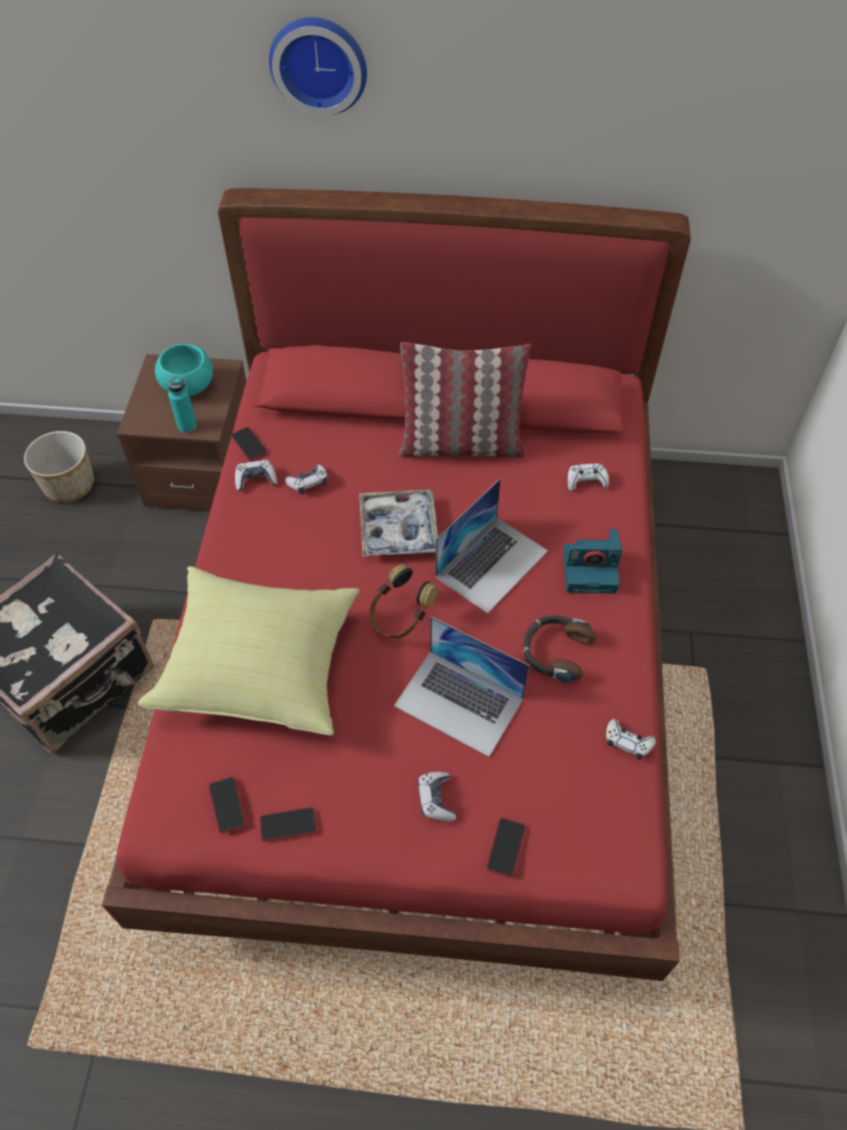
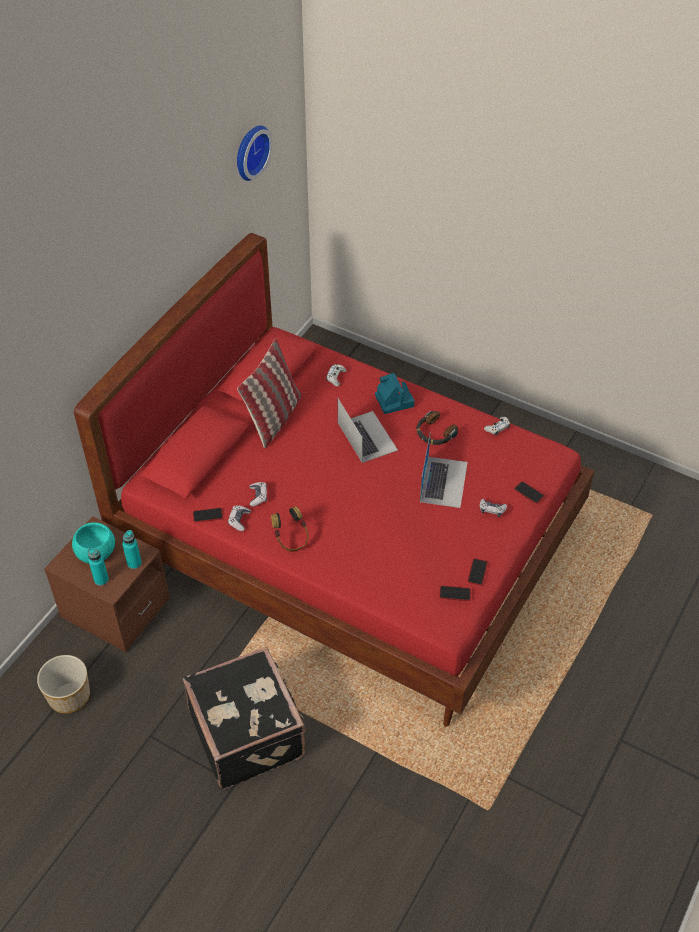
camera: 65 degrees left, 5 degrees down
yellow pillow [138,566,360,736] -> none
wall clock [269,17,367,116] -> wall clock moved to [237,125,273,181]
tray [359,490,438,557] -> none
headphones [369,563,438,638] -> headphones moved to [271,506,309,551]
laptop [394,617,529,757] -> laptop turned 45 degrees counterclockwise [420,432,468,508]
camera [563,529,622,593] -> camera turned 45 degrees counterclockwise [375,373,414,414]
none -> turquoise bottle [88,548,109,586]

